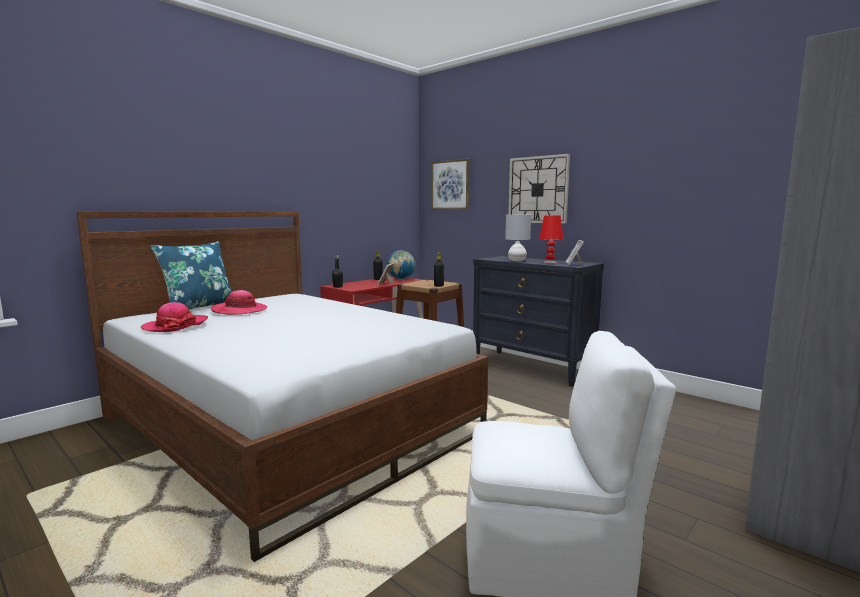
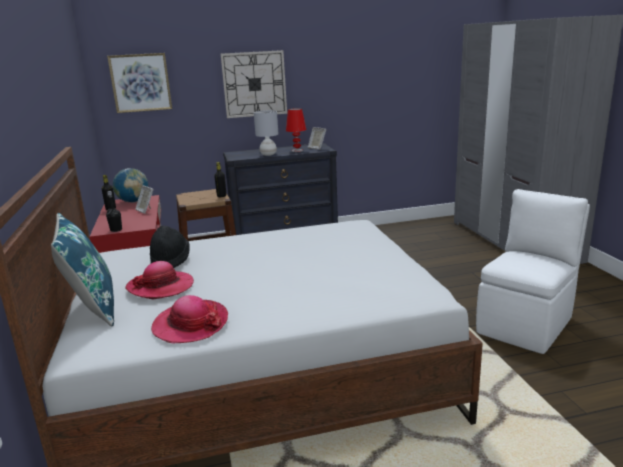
camera: 55 degrees left, 10 degrees up
none -> black hat [150,226,190,268]

